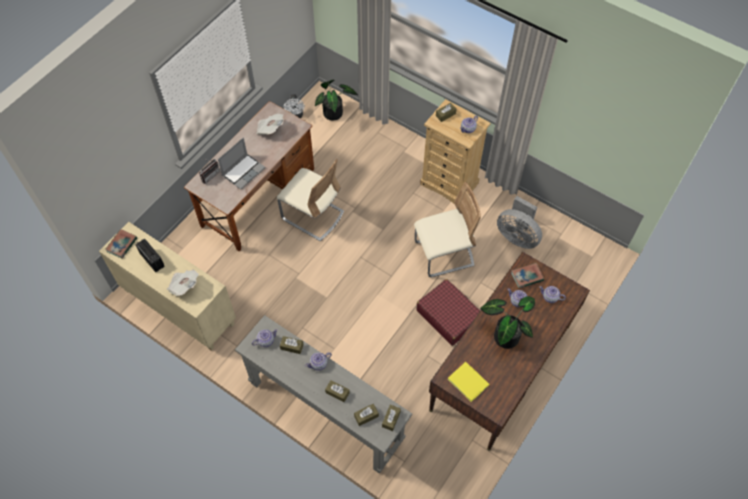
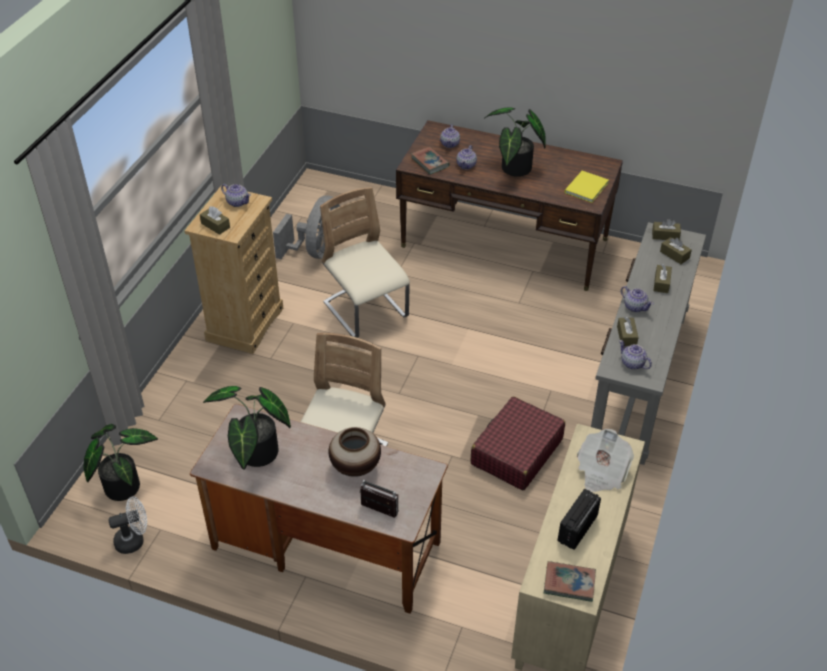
camera: 105 degrees left, 15 degrees down
laptop [218,138,266,189] -> vase [329,427,381,477]
newspaper [256,113,284,135] -> potted plant [203,386,291,470]
red suitcase [416,279,480,346] -> red suitcase moved to [471,396,565,490]

